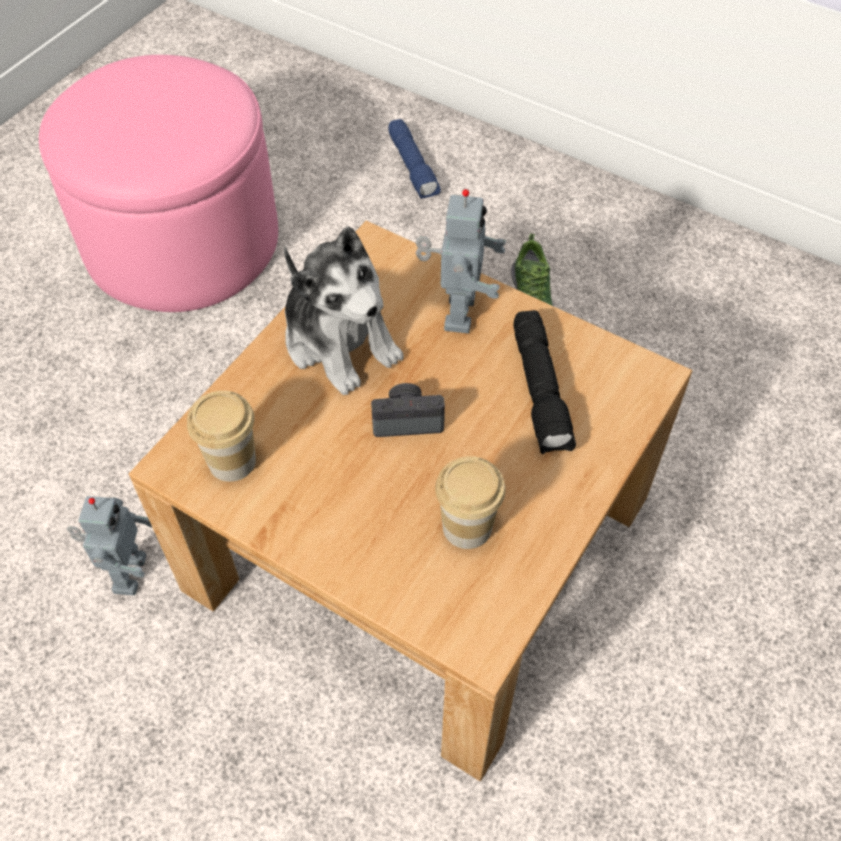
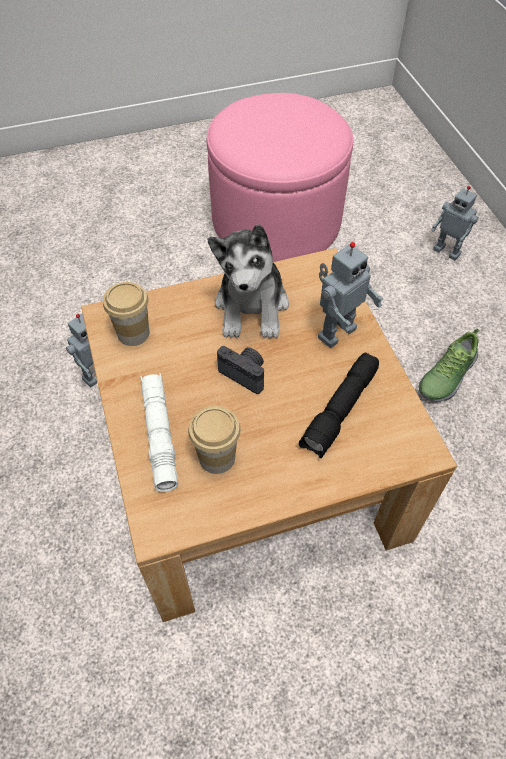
camera: 40 degrees right, 0 degrees up
blue flashlight [389,119,441,199] -> toy robot [431,186,479,261]
none -> white flashlight [140,373,179,492]

